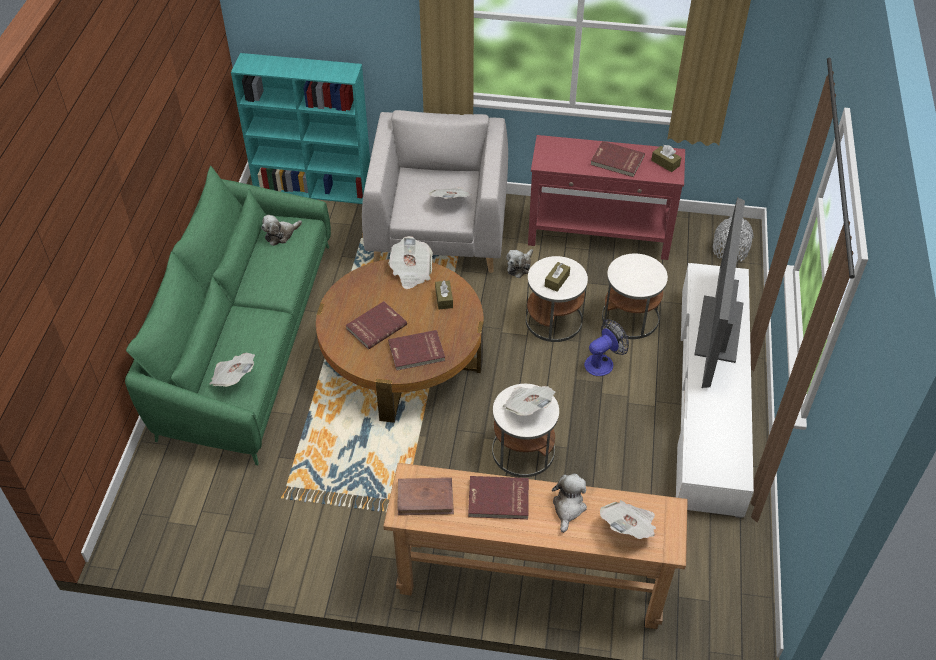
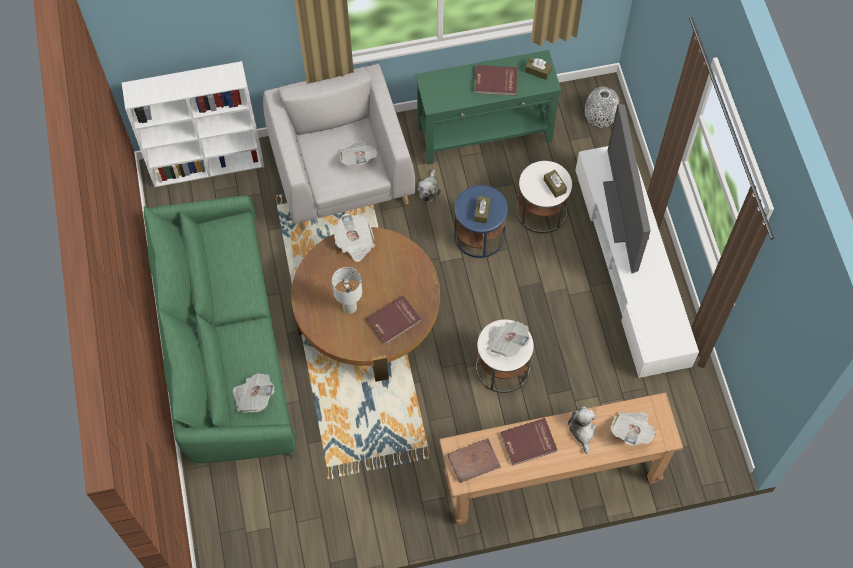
camera: 20 degrees left, 15 degrees up
turquoise bookcase [231,53,370,204] -> white bookcase [122,61,264,187]
plush toy [261,215,302,246] -> none
red book [346,301,407,350] -> white table lamp [332,267,362,314]
brown tissue box [435,280,453,309] -> brown tissue box moved to [544,170,567,198]
white side table [526,256,588,342] -> blue side table [454,185,508,258]
red console table [528,135,685,260] -> green console table [415,50,561,165]
fan [584,319,629,376] -> none

